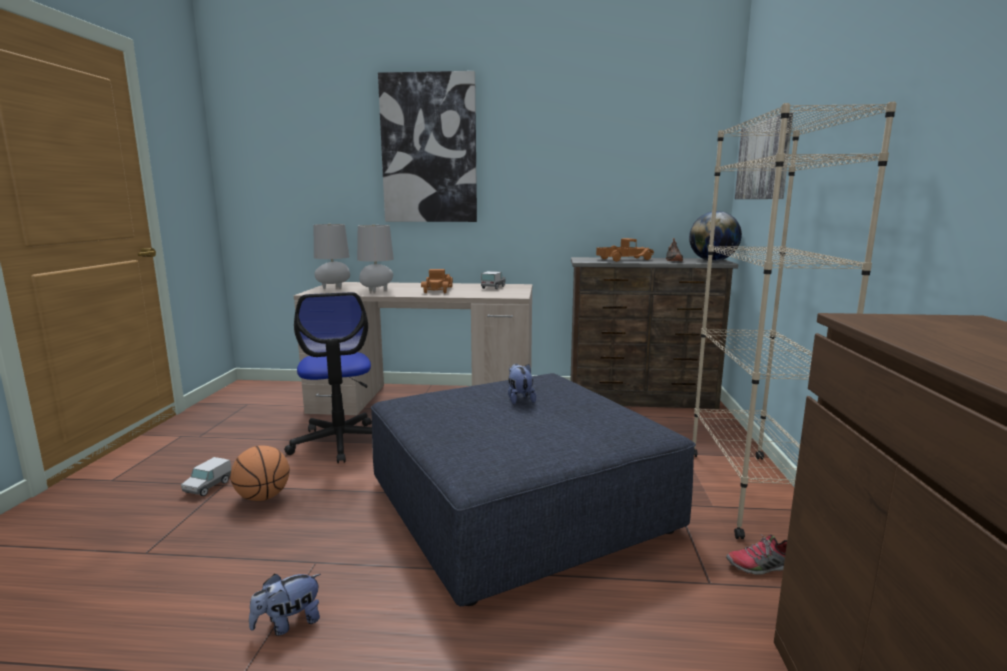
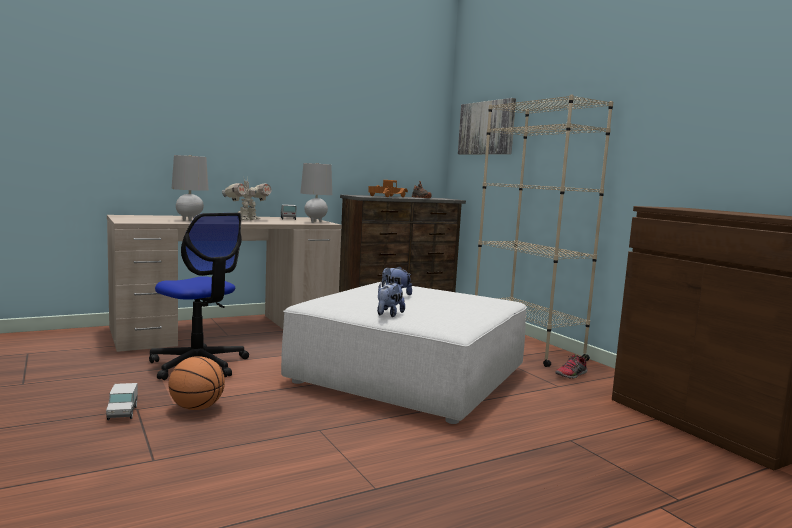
camera: 35 degrees left, 5 degrees down
plush toy [249,574,321,636] -> plush toy moved to [377,283,405,317]
grey table lamp [314,224,350,289] -> grey table lamp moved to [300,163,332,223]
blue ottoman [371,373,696,606] -> white ottoman [281,282,527,424]
picture [378,71,477,222] -> none
toy truck [421,269,453,293] -> toy robot [222,176,272,220]
globe [689,211,742,261] -> none

